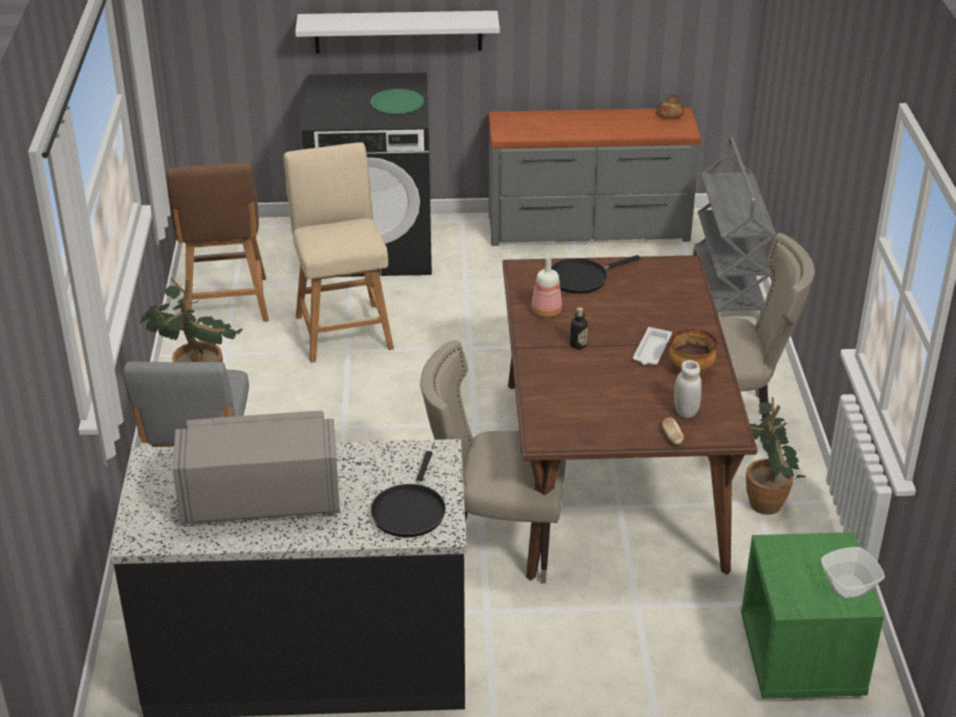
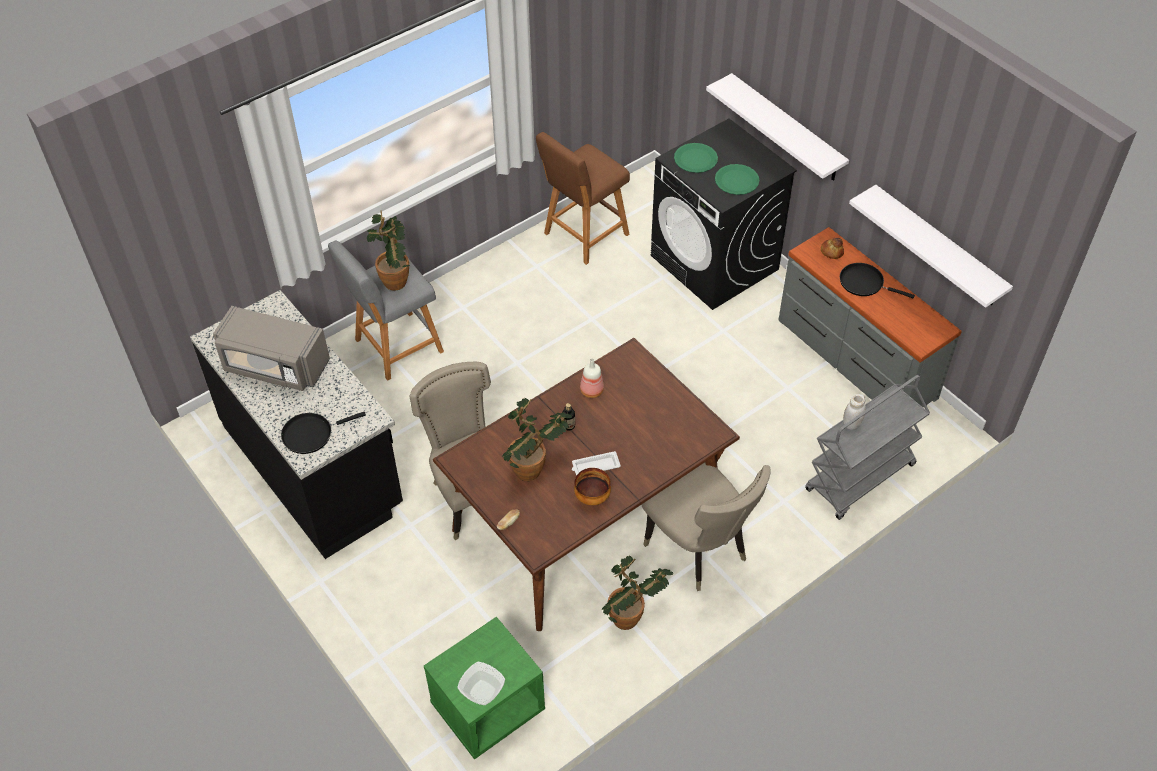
camera: 55 degrees right, 15 degrees up
grey microwave [173,410,340,525] -> grey microwave turned 150 degrees clockwise [213,306,330,391]
beige stool [284,142,394,363] -> none
black frying pan [551,255,640,294] -> black frying pan moved to [840,263,915,298]
bread [656,95,684,119] -> bread moved to [821,238,844,259]
white jar [674,360,701,418] -> white jar moved to [843,394,866,430]
none -> potted plant [502,398,572,481]
none -> green plate [674,143,718,173]
none -> white shelf [849,185,1013,308]

